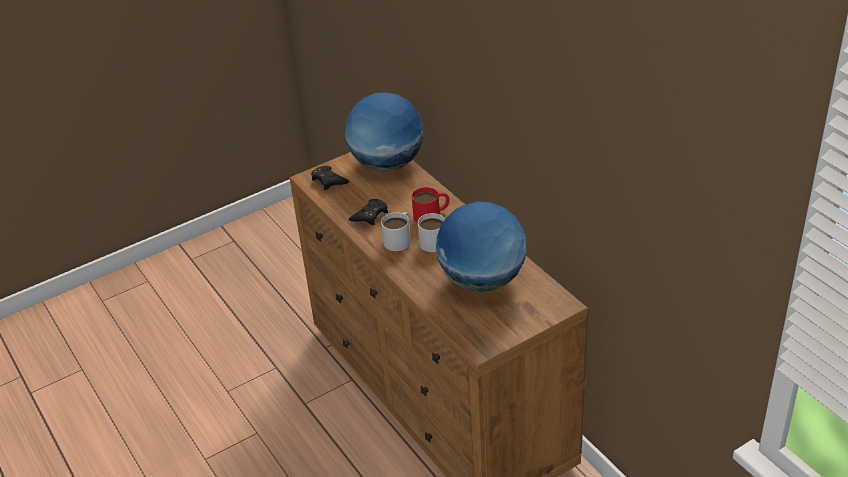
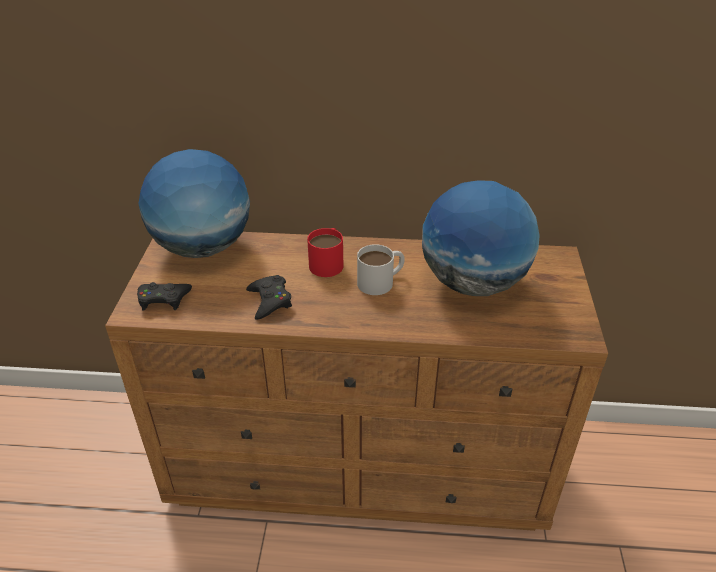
camera: 55 degrees left, 0 degrees up
white mug [381,212,411,251] -> none

